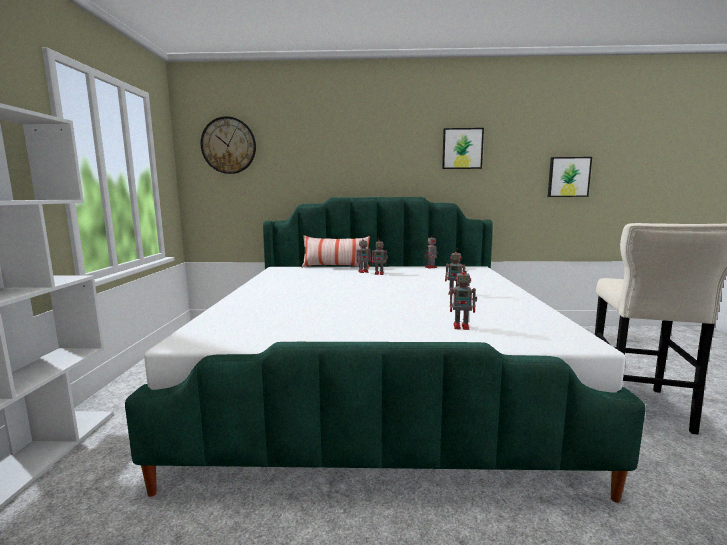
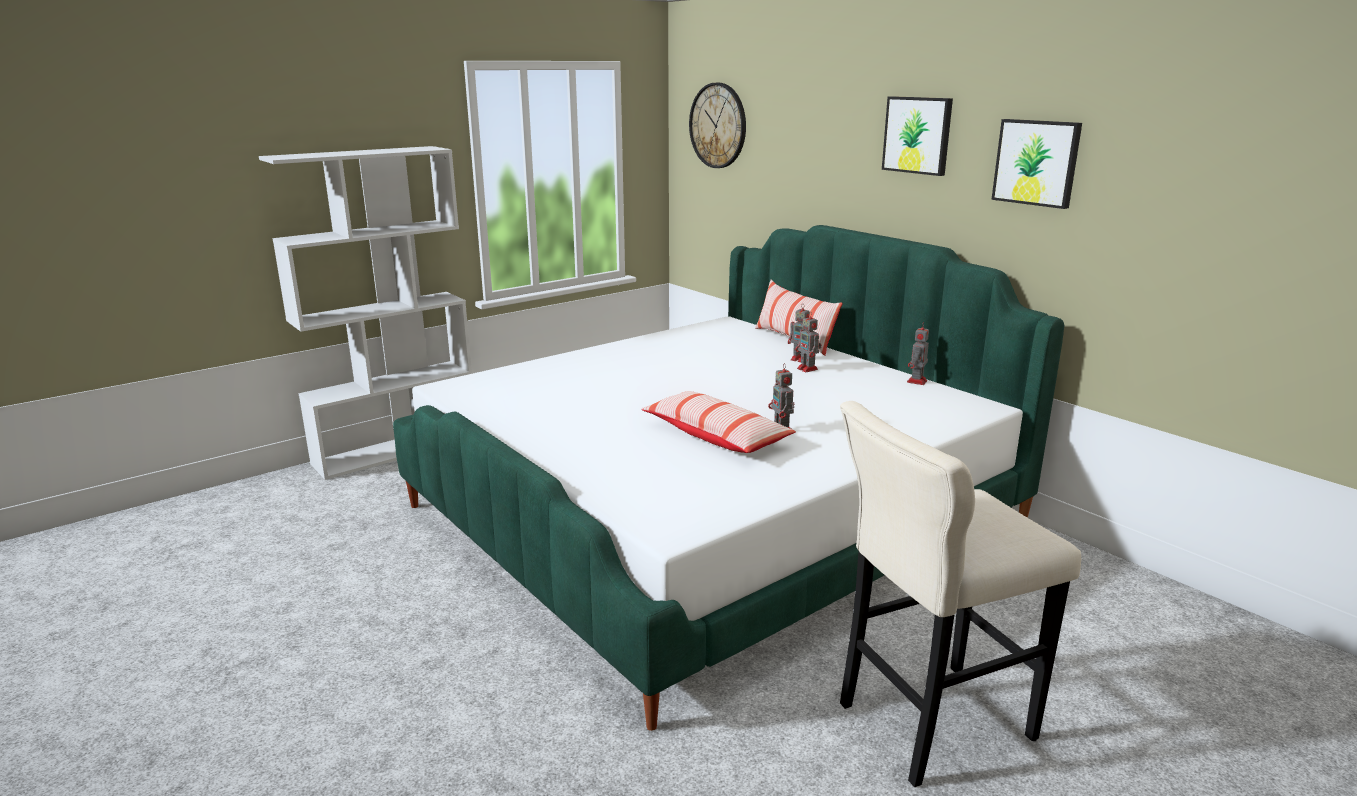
camera: 50 degrees right, 10 degrees up
toy robot [450,266,477,330] -> none
picture [548,157,592,197] -> picture moved to [882,96,953,176]
none -> pillow [641,391,796,453]

